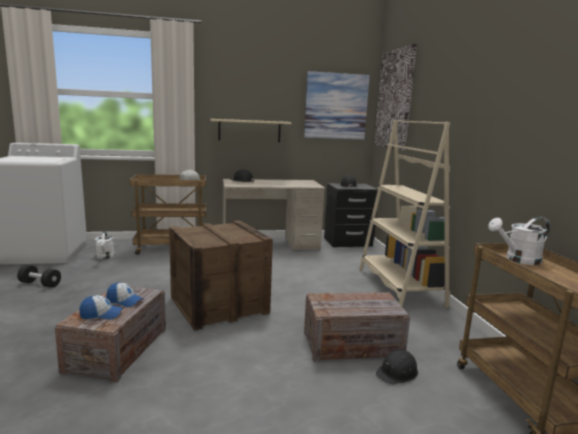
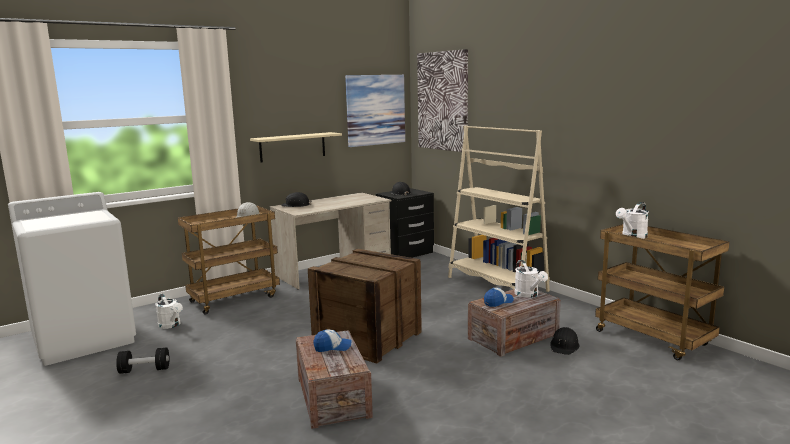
camera: 25 degrees left, 0 degrees up
cap [79,295,123,320] -> cap moved to [484,288,514,307]
none -> white watering can [515,260,548,298]

